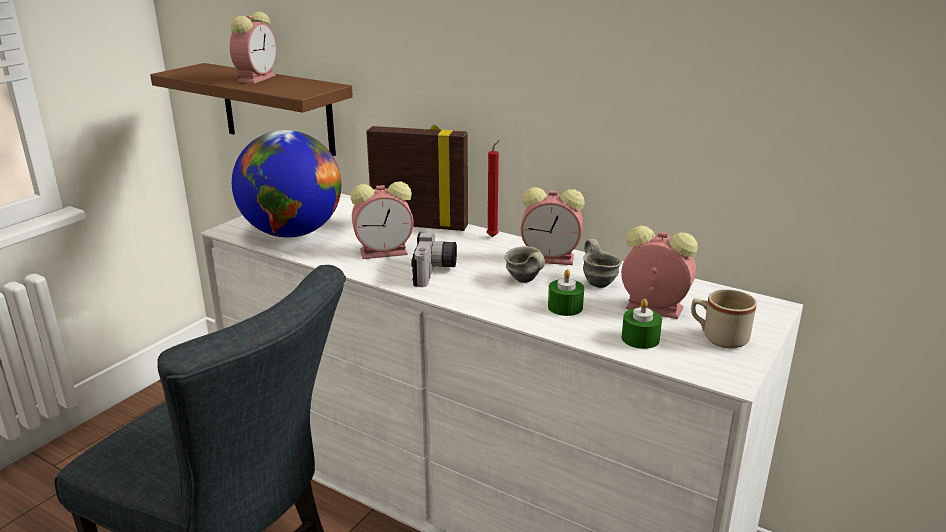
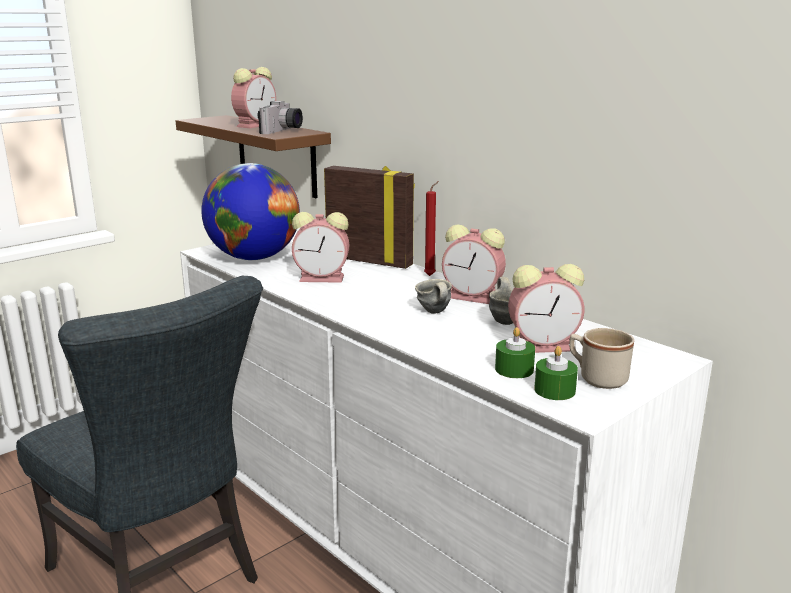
camera: 15 degrees right, 5 degrees down
camera [411,229,457,287] -> camera moved to [257,101,303,134]
green candle [548,269,584,316] -> green candle moved to [534,346,578,400]
alarm clock [621,226,698,319] -> alarm clock turned 135 degrees clockwise [508,264,584,353]

